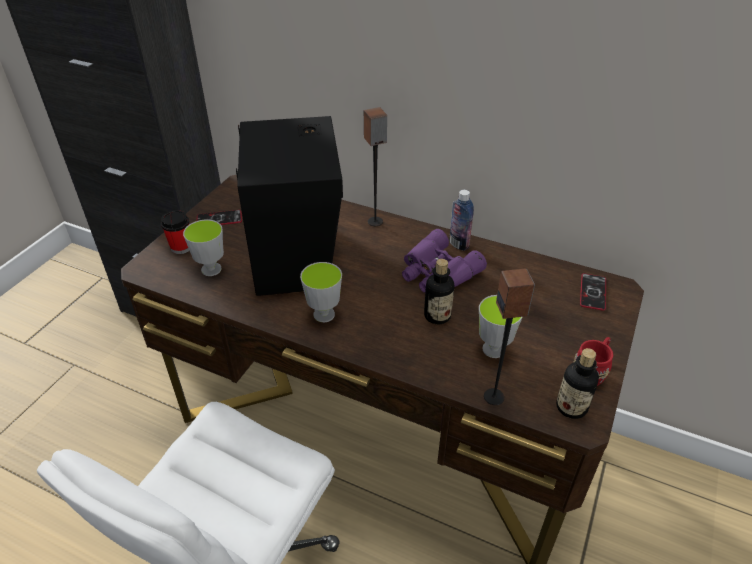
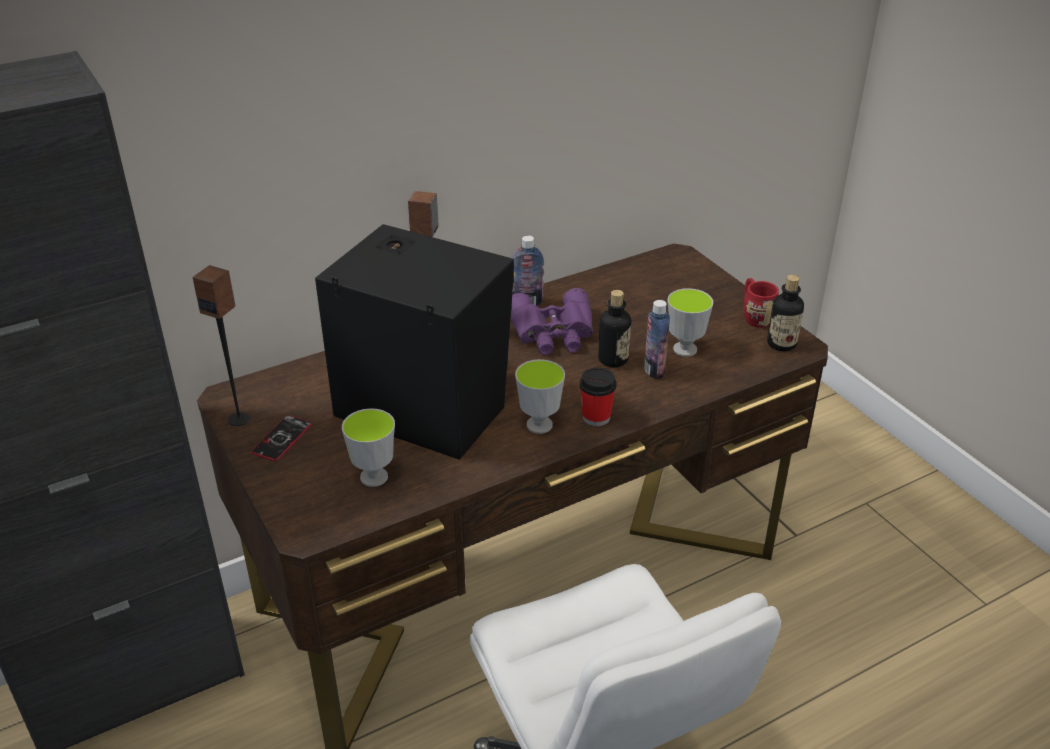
camera: 55 degrees left, 5 degrees down
cup [161,210,189,254] -> cup moved to [580,367,617,426]
speaker [484,268,535,405] -> speaker moved to [193,265,251,426]
phone [580,273,606,311] -> none
none -> bottle [644,300,670,379]

